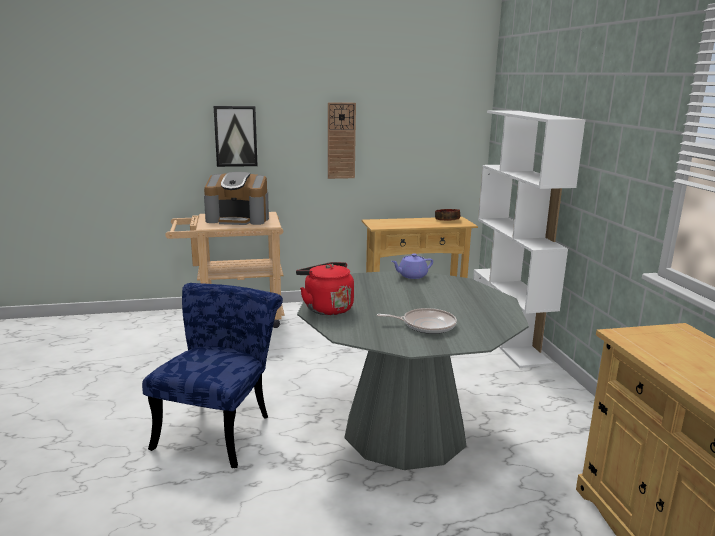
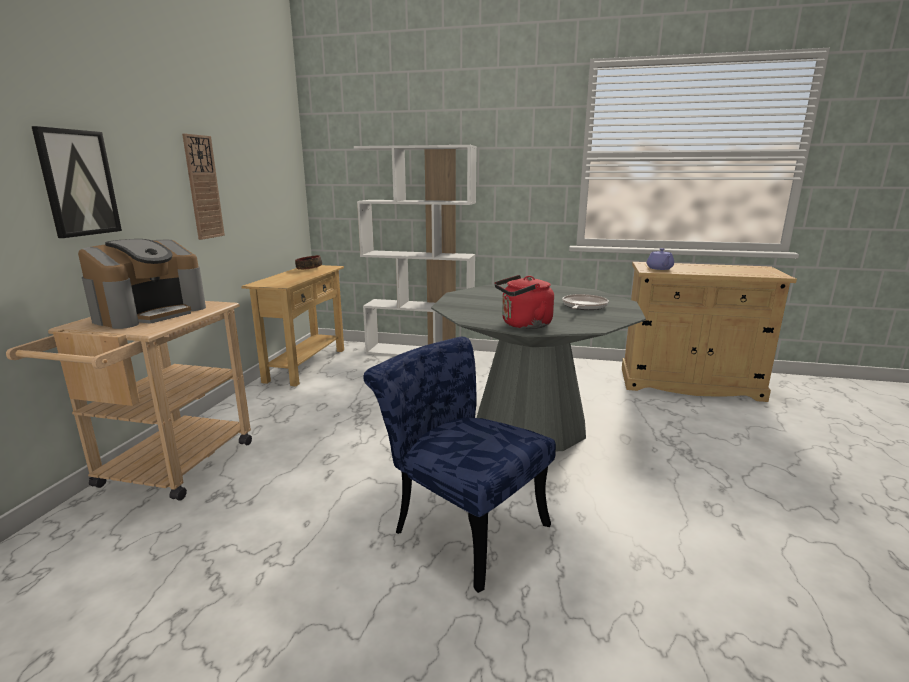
camera: 65 degrees left, 0 degrees up
purple teapot [391,253,433,279] -> purple teapot moved to [647,248,674,270]

